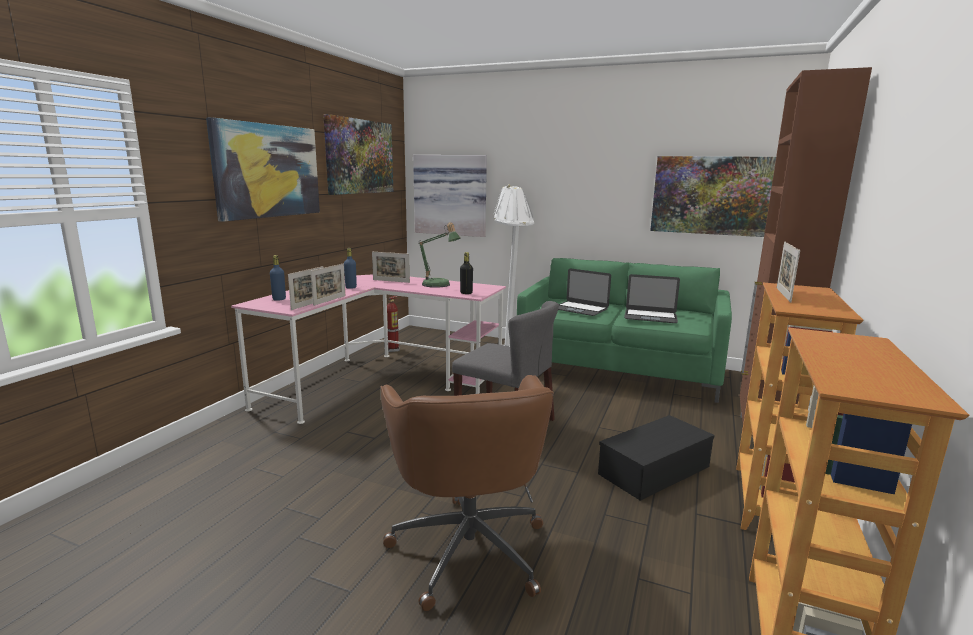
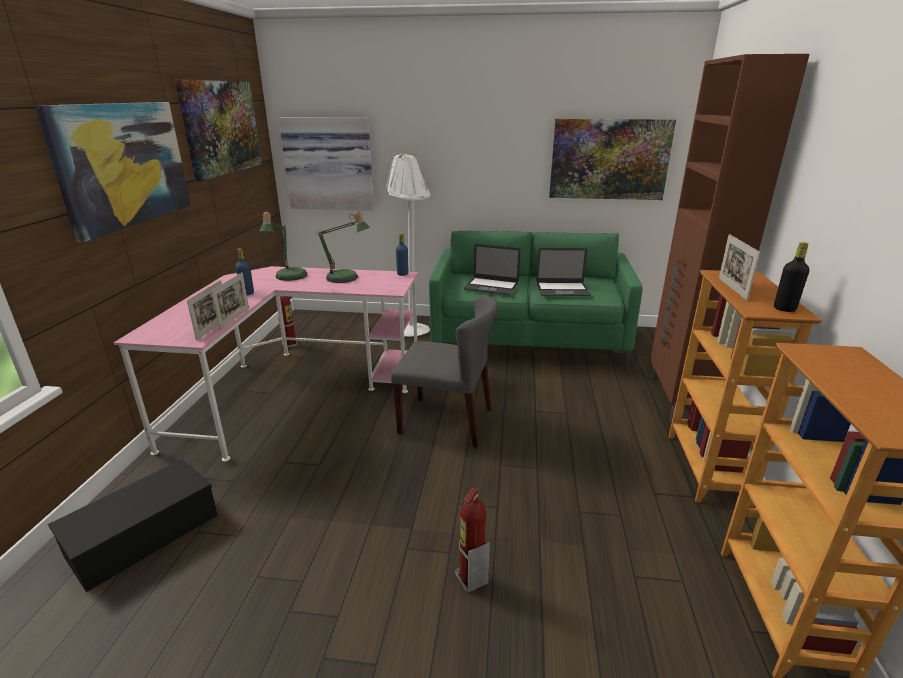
camera: 15 degrees left, 10 degrees up
blue bottle [270,255,286,301] -> blue bottle moved to [396,233,408,276]
picture frame [372,252,410,283] -> table lamp [259,212,307,281]
brown office chair [381,375,554,611] -> fire extinguisher [455,488,490,593]
black bottle [460,252,473,294] -> black bottle moved to [774,242,809,312]
black storage box [598,415,715,501] -> black storage box moved to [48,459,218,592]

